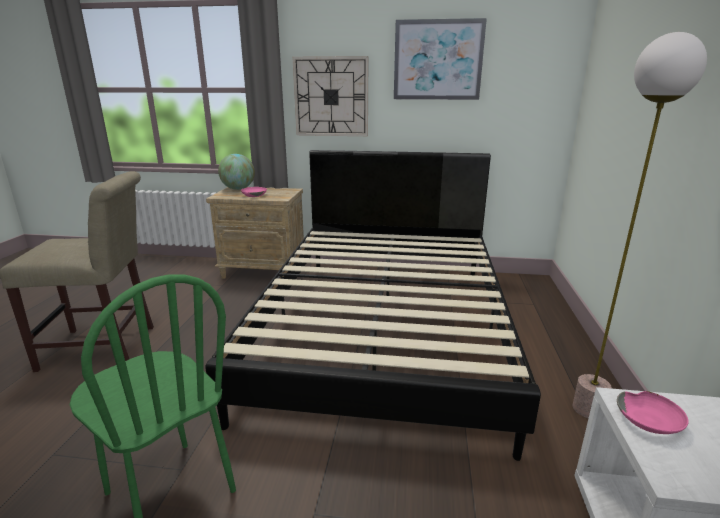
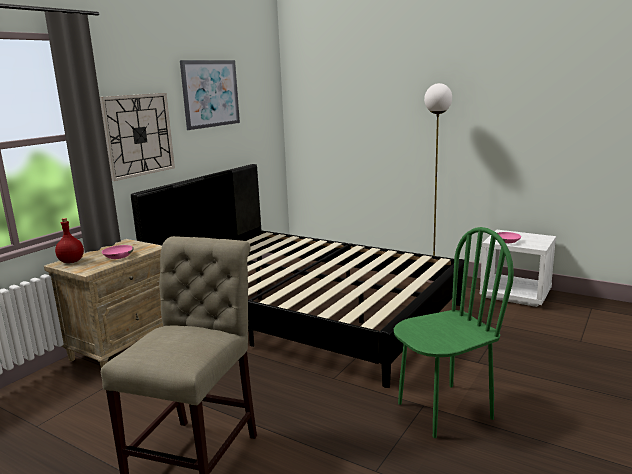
camera: 65 degrees left, 5 degrees down
globe [218,154,255,190] -> red bottle [55,218,84,263]

